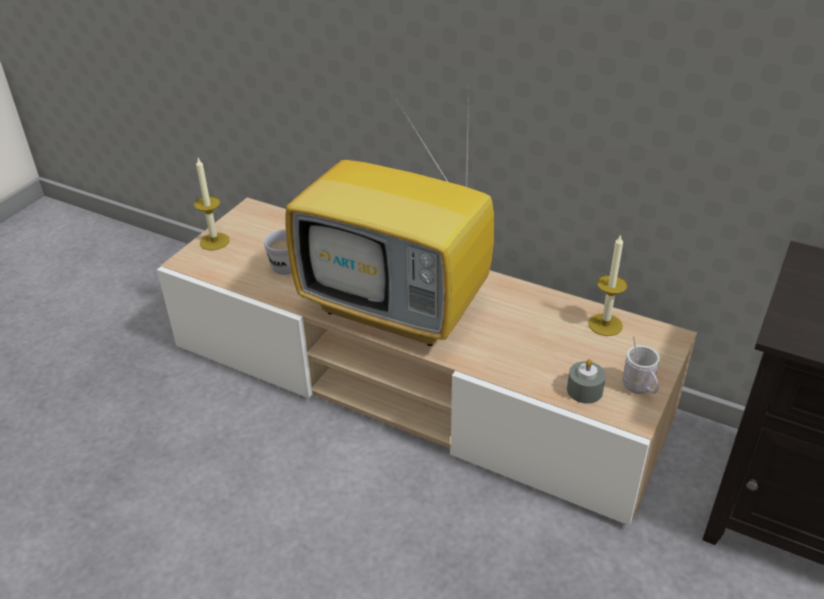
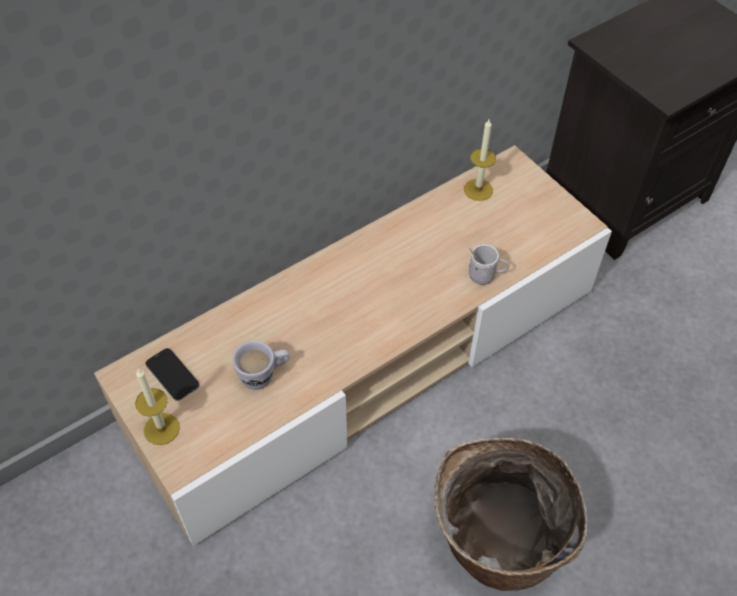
camera: 65 degrees left, 15 degrees up
television [285,95,494,346] -> none
grey candle [567,359,606,404] -> none
white mug [622,336,660,394] -> white mug moved to [469,244,510,285]
none -> phone [145,348,199,401]
none -> basket [434,438,587,591]

